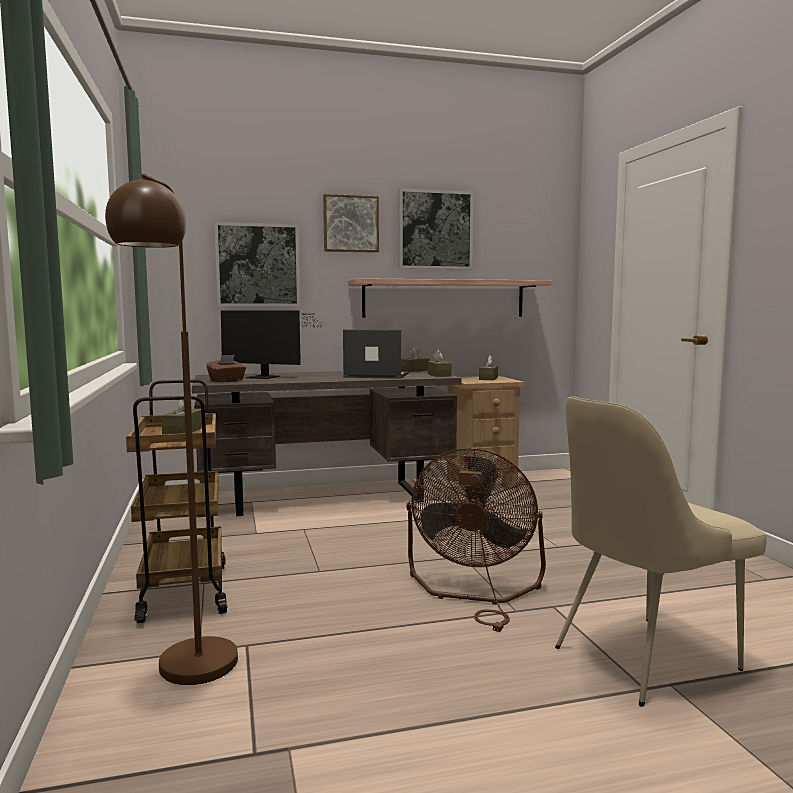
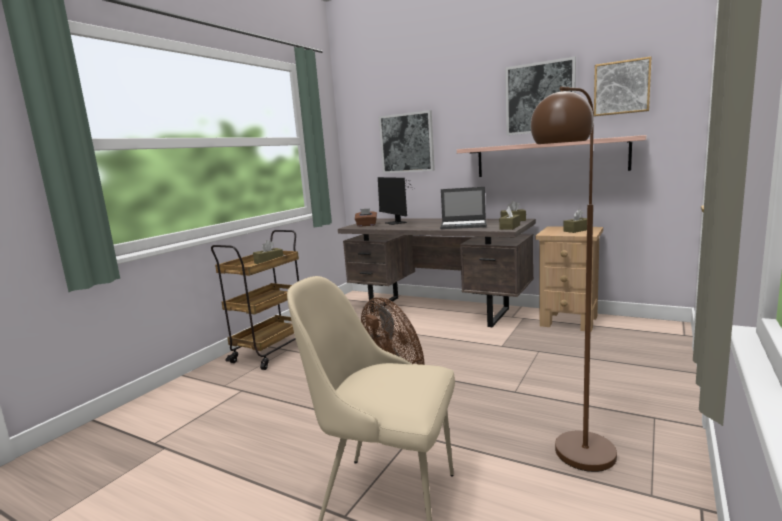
camera: 45 degrees right, 5 degrees up
brown floor lamp [105,174,238,685] -> brown floor lamp moved to [531,87,617,472]
picture [323,194,379,253] -> picture moved to [594,56,652,116]
laptop [343,330,409,379] -> laptop turned 135 degrees clockwise [440,187,487,229]

